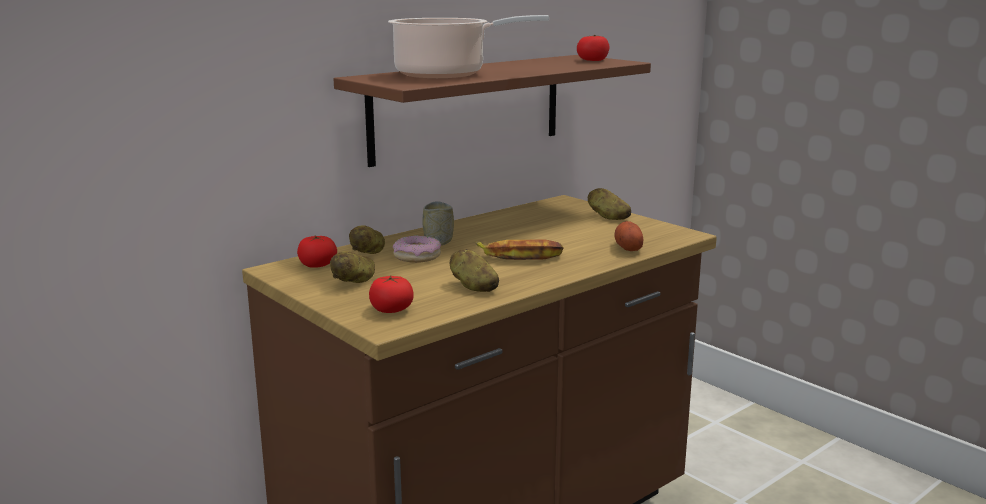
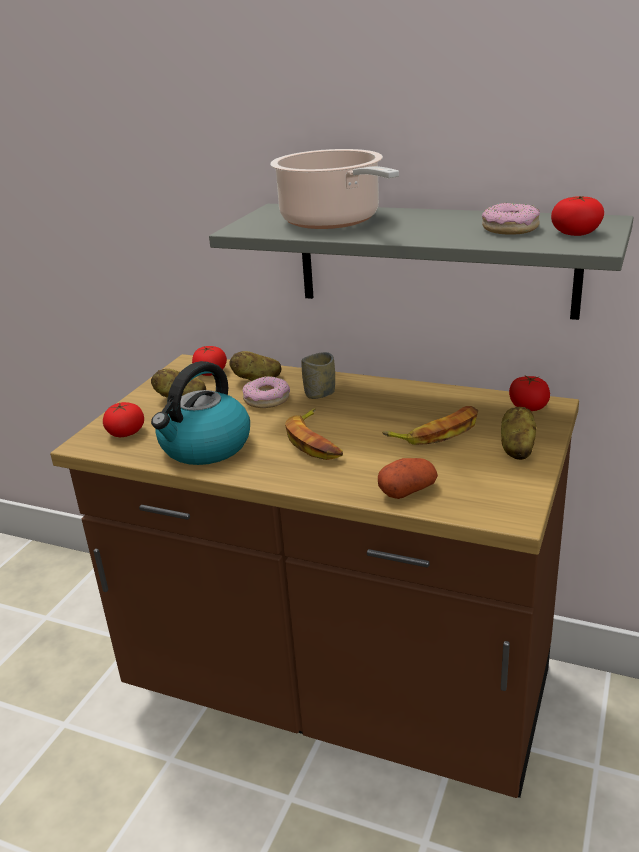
camera: 65 degrees right, 10 degrees up
brown shelf [334,55,651,167] -> grey shelf [209,204,634,320]
potato [450,249,499,292] -> kettle [151,361,250,465]
none -> banana [382,406,478,445]
none -> donut [482,203,540,235]
none -> tomato [509,376,550,411]

